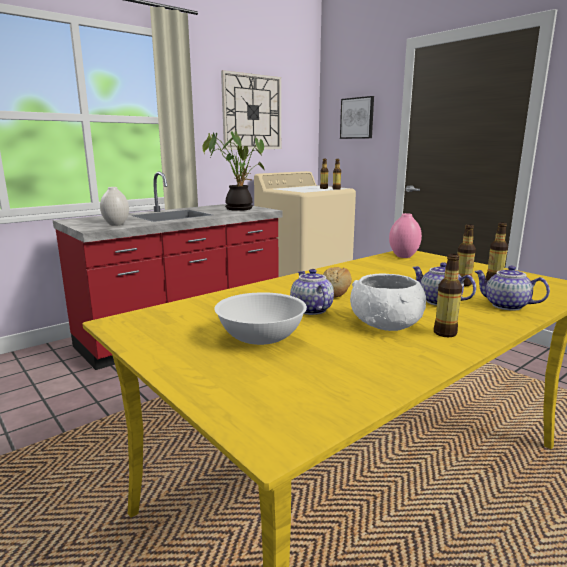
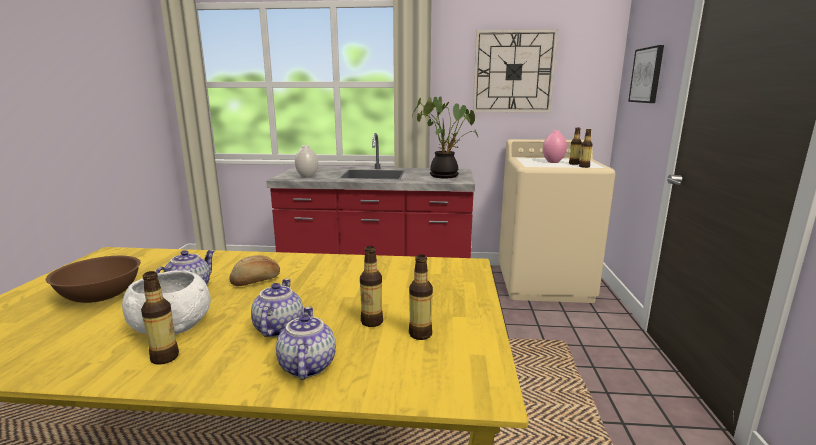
camera: 45 degrees right, 0 degrees up
white bowl [214,292,307,345] -> brown bowl [46,256,141,303]
pink vase [389,213,422,258] -> pink vase moved to [543,130,567,163]

